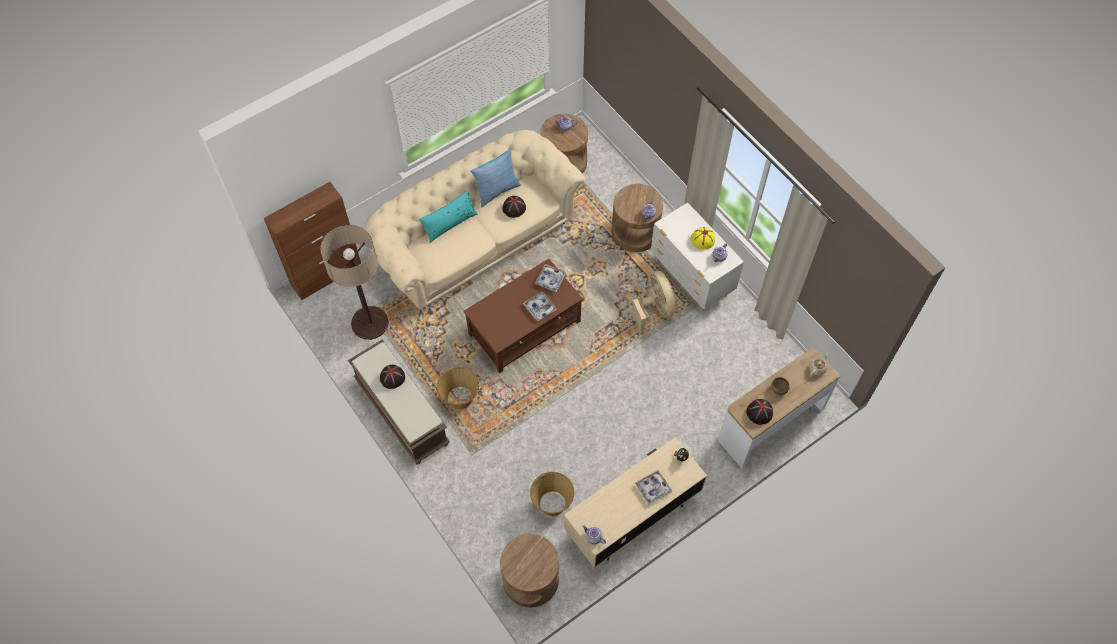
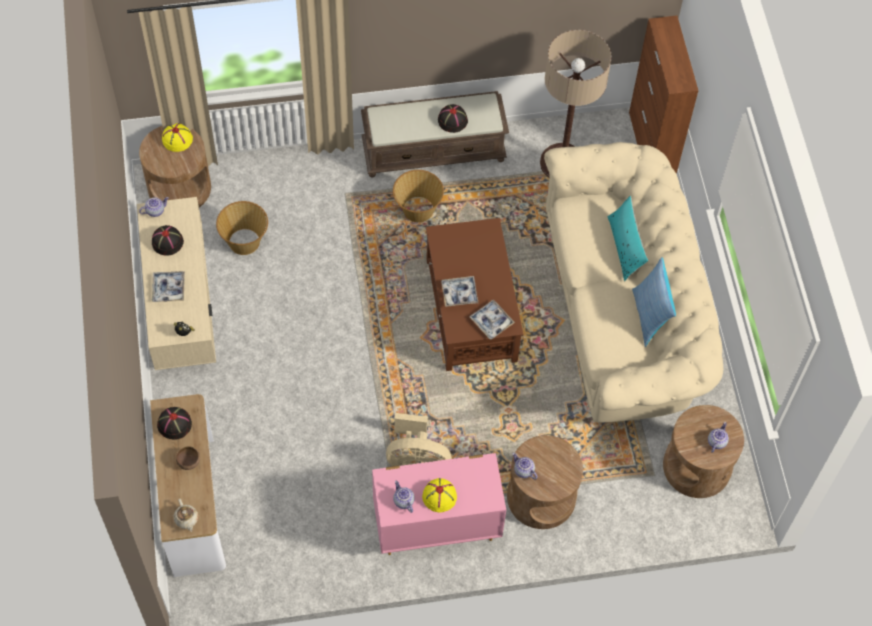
camera: 115 degrees right, 0 degrees up
black hat [503,196,526,218] -> black hat moved to [152,225,184,256]
white dresser [651,202,744,311] -> pink dresser [372,453,506,555]
none -> yellow hat [162,123,193,152]

